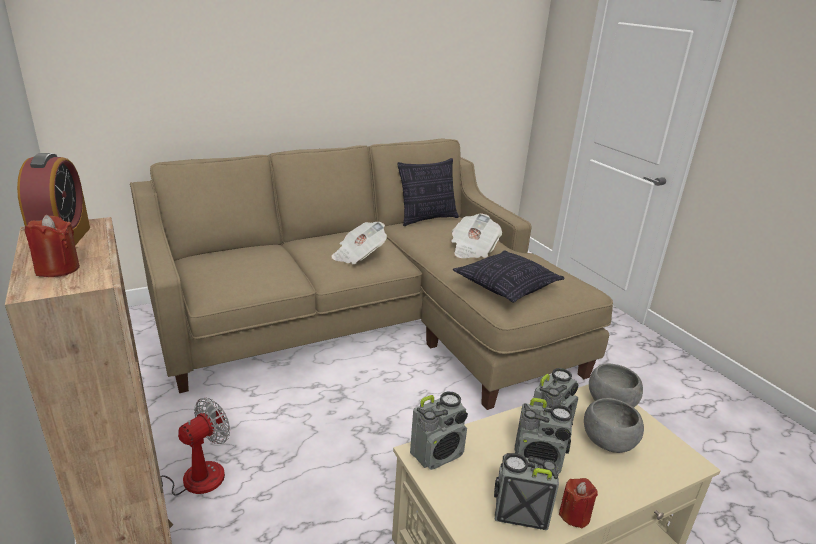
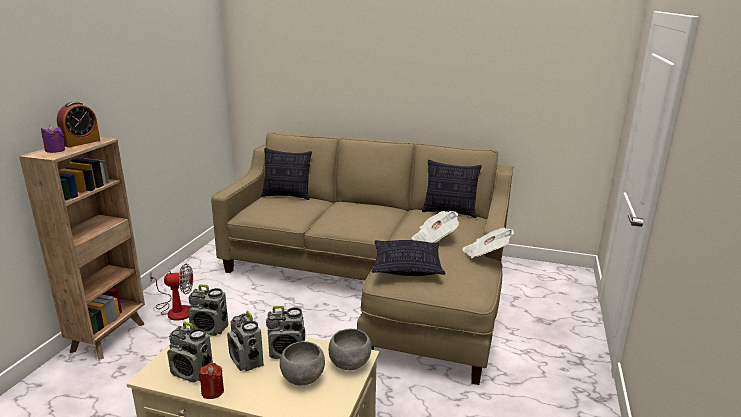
camera: 45 degrees right, 5 degrees down
red candle [25,215,80,277] -> purple candle [41,125,65,153]
newspaper [331,222,387,264] -> newspaper moved to [462,228,514,258]
radio [494,453,559,530] -> radio turned 150 degrees clockwise [167,322,213,383]
none -> pillow [261,148,312,200]

